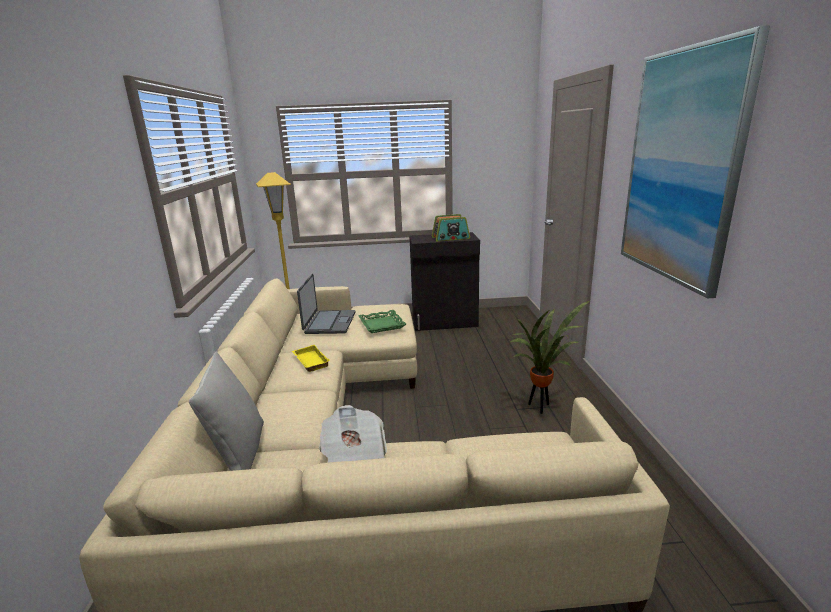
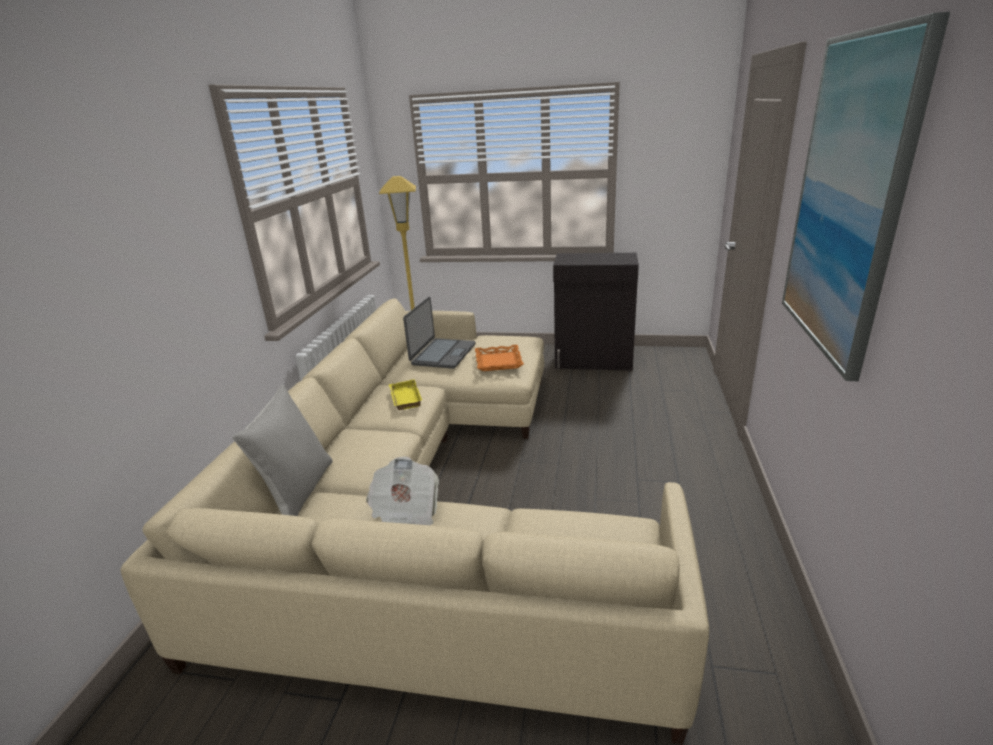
camera: 15 degrees right, 5 degrees up
green tray [358,310,406,333] -> orange tray [475,345,524,371]
radio [432,214,470,241] -> none
potted plant [511,301,589,414] -> none

